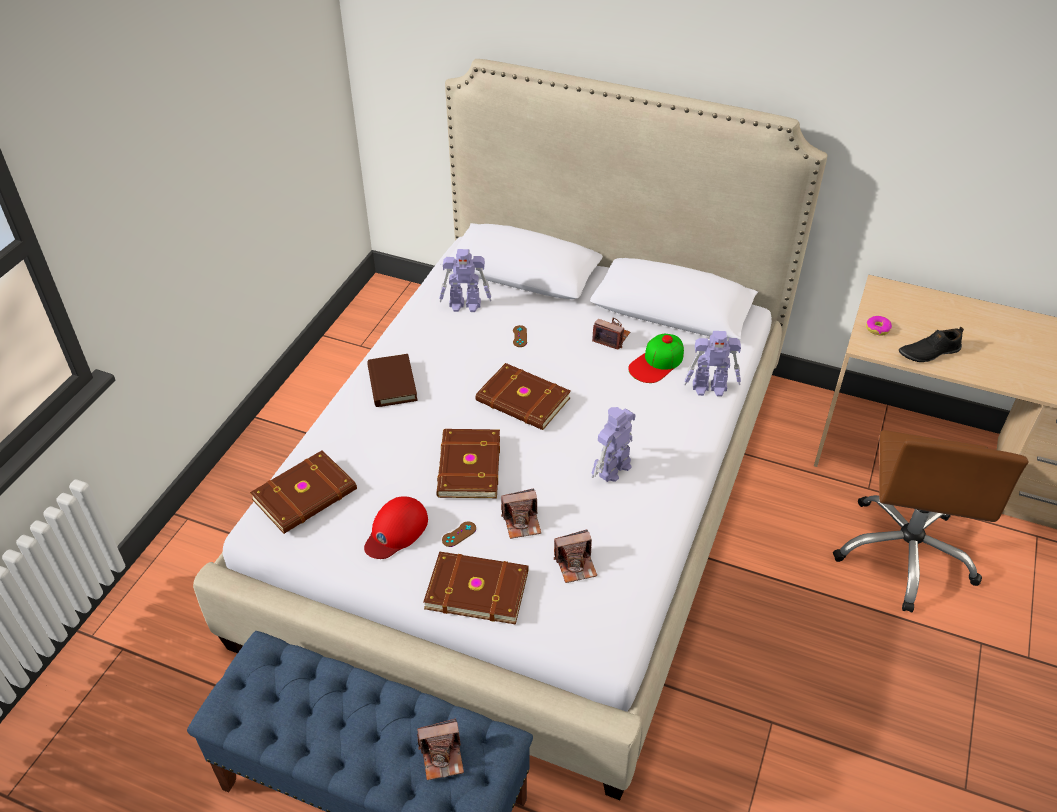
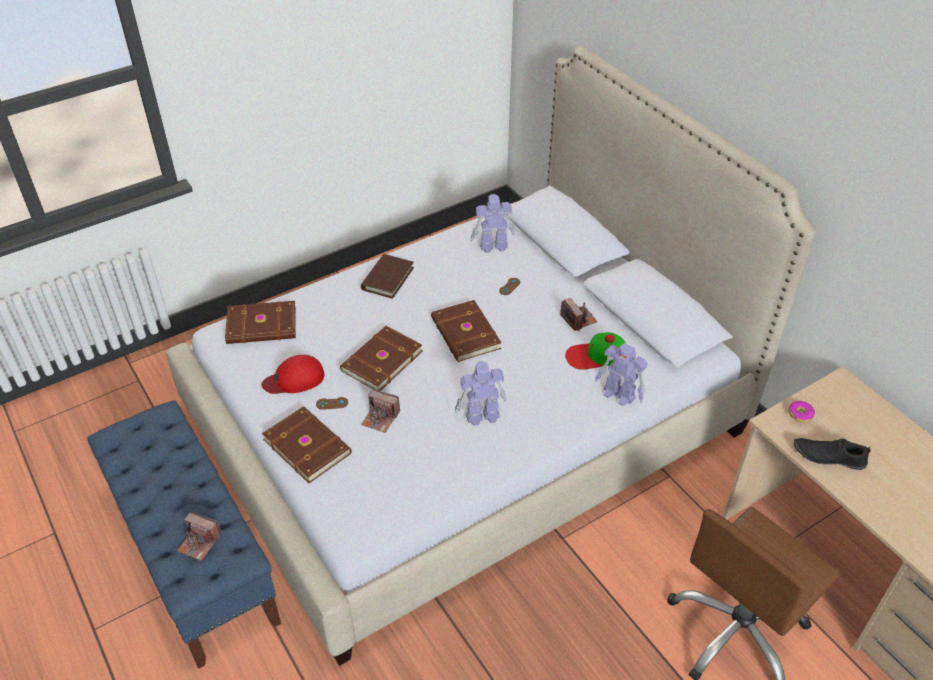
camera: 35 degrees right, 0 degrees up
toy robot [439,249,492,312] -> toy robot turned 135 degrees clockwise [471,194,514,253]
camera [554,530,597,583] -> none

